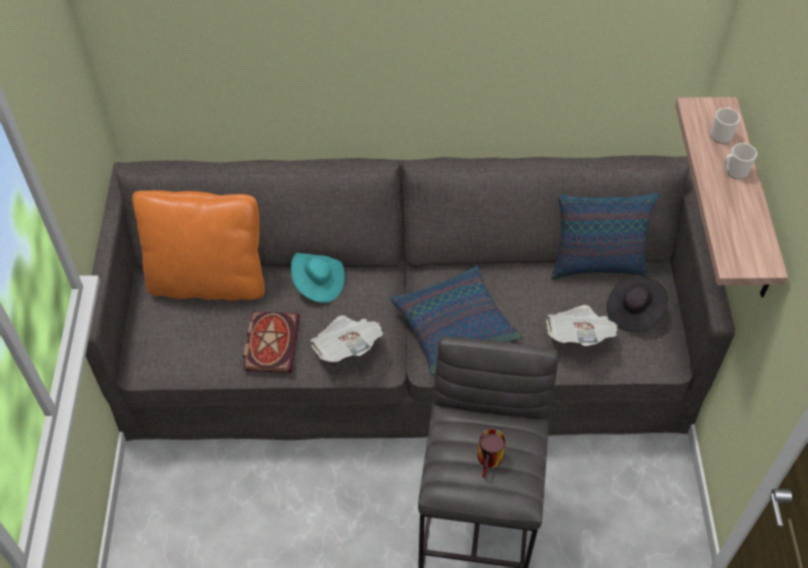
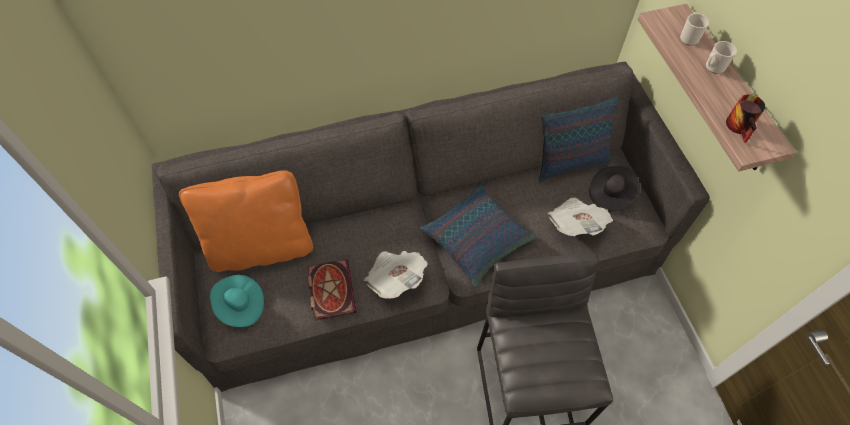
camera: 15 degrees left, 5 degrees up
turquoise hat [291,253,345,303] -> turquoise hat moved to [210,275,264,327]
mug [477,429,506,478] -> mug moved to [726,94,765,142]

